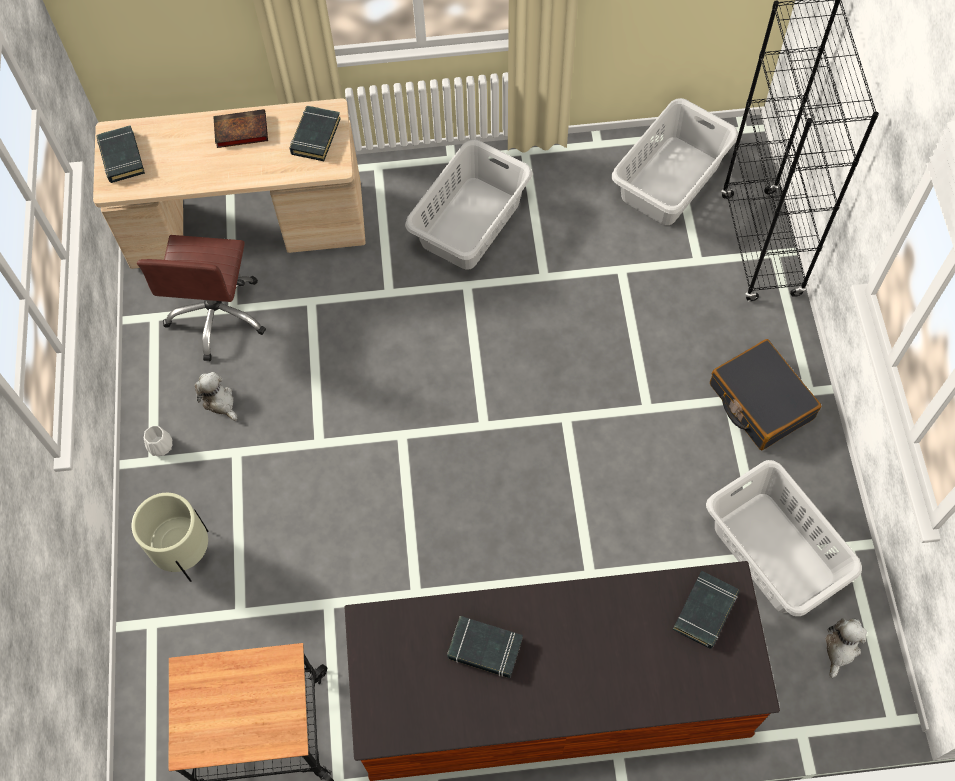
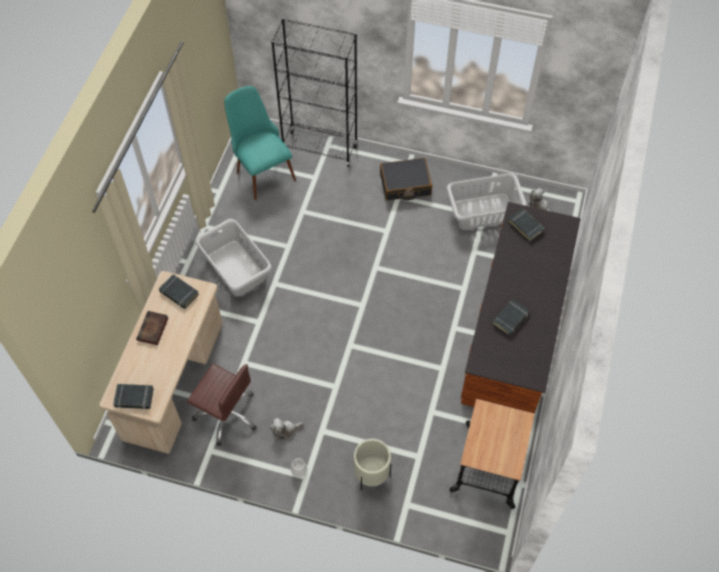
camera: 70 degrees left, 5 degrees down
grey laundry basket [611,98,738,225] -> turquoise chair [224,86,296,200]

